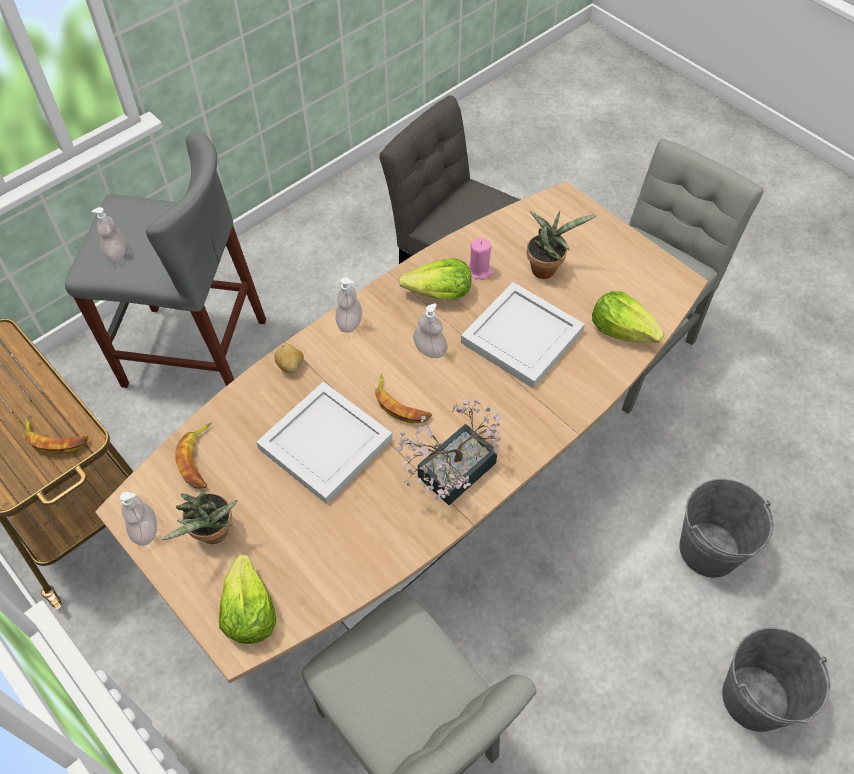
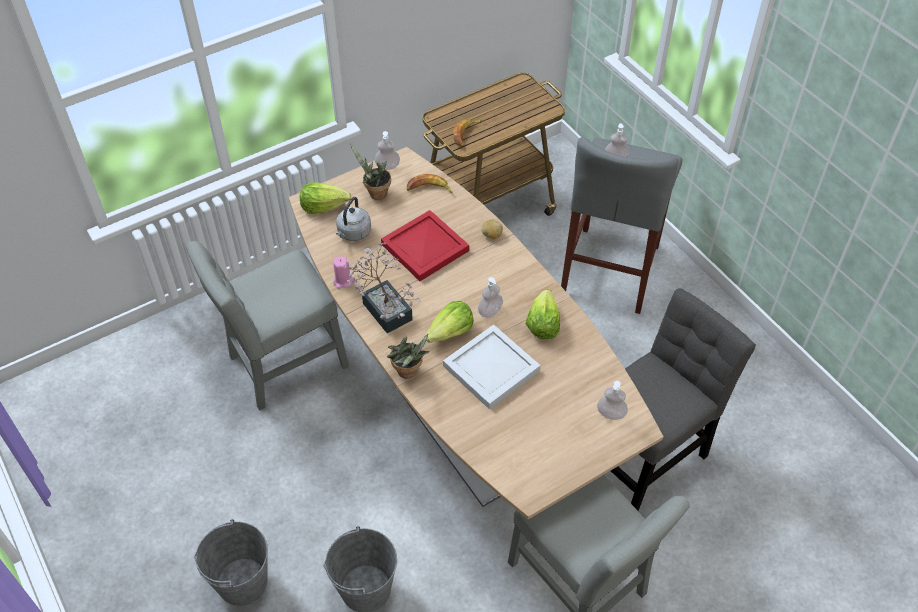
camera: 100 degrees right, 5 degrees down
white tray [256,382,392,504] -> red tray [381,210,469,281]
soap dispenser [335,277,362,333] -> soap dispenser moved to [597,381,628,420]
banana [374,373,432,423] -> none
pink candle [468,238,493,280] -> pink candle moved to [333,257,353,289]
potted plant [527,211,597,279] -> potted plant moved to [387,334,430,379]
lettuce [592,291,664,343] -> lettuce moved to [425,301,474,343]
none -> grey kettle [336,197,371,241]

